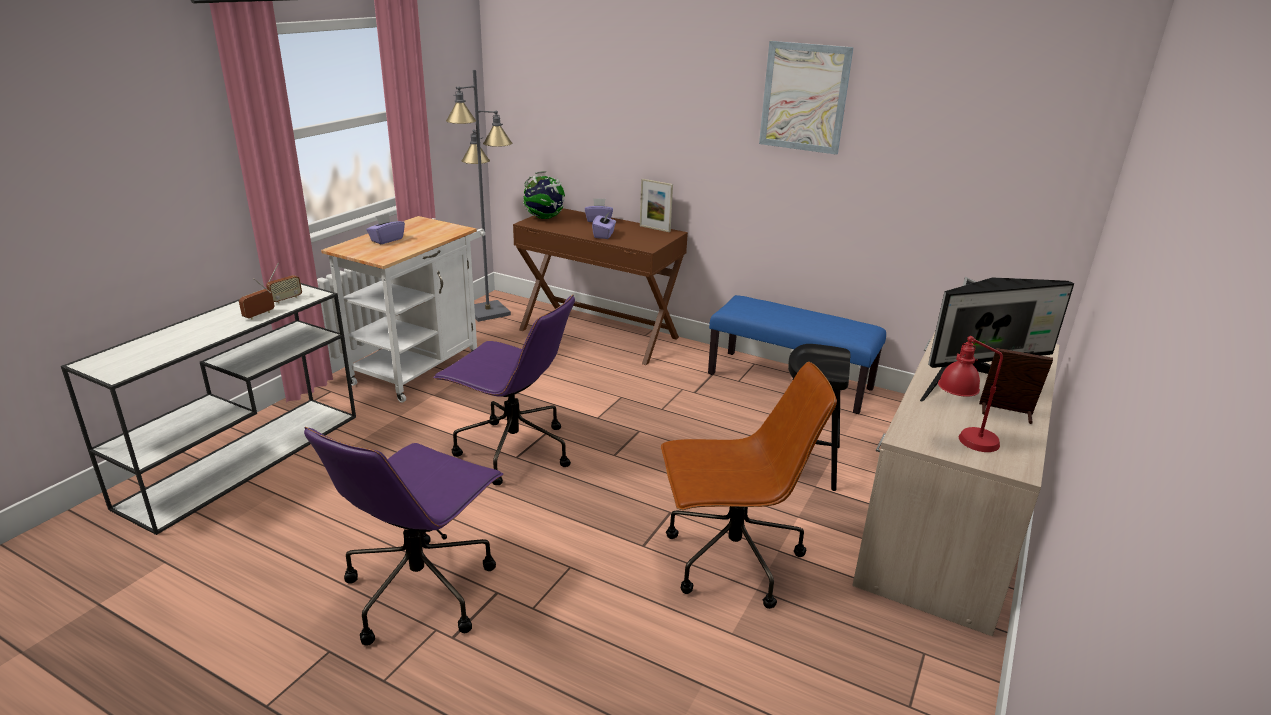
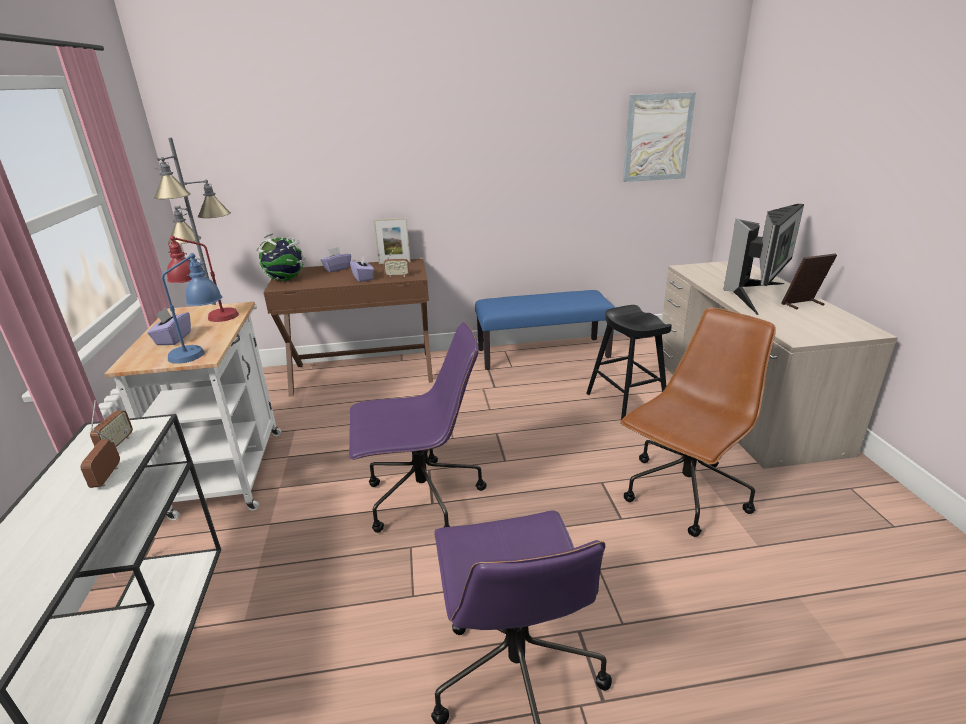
camera: 35 degrees left, 0 degrees up
picture [759,41,854,155] -> picture moved to [623,92,696,182]
red table lamp [938,336,1003,452] -> red table lamp moved to [167,236,239,322]
none -> blue table lamp [162,253,222,364]
none -> radio [384,246,409,277]

